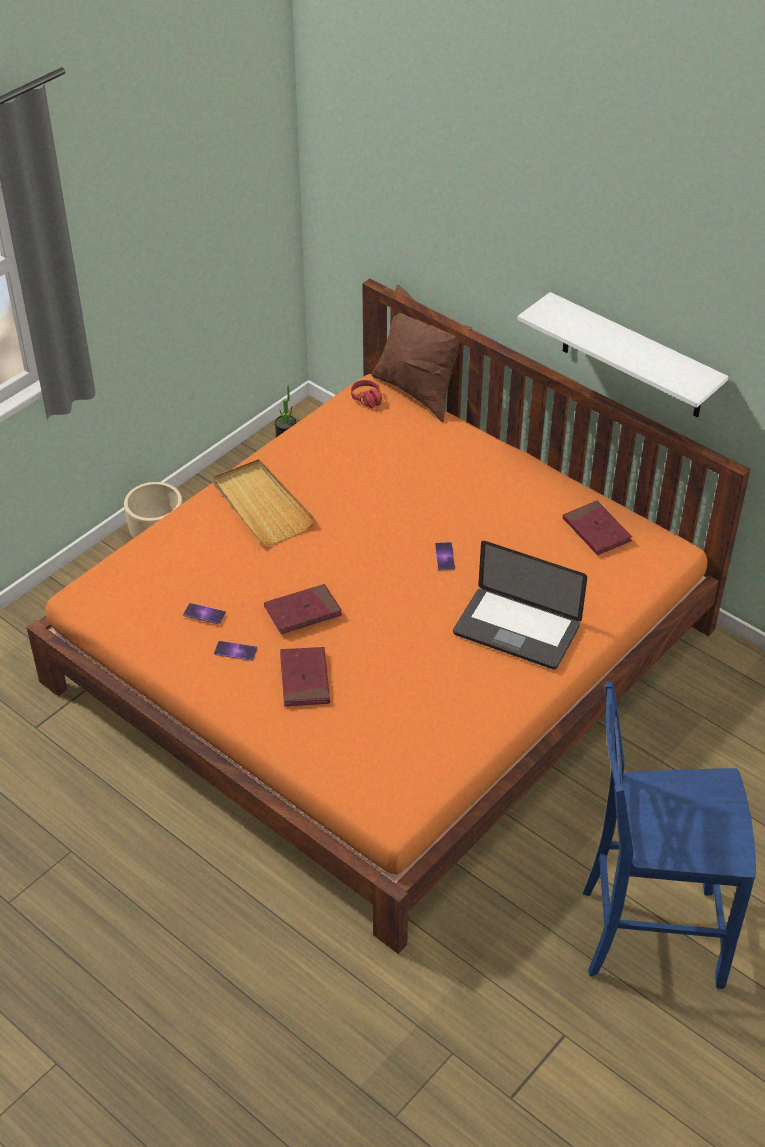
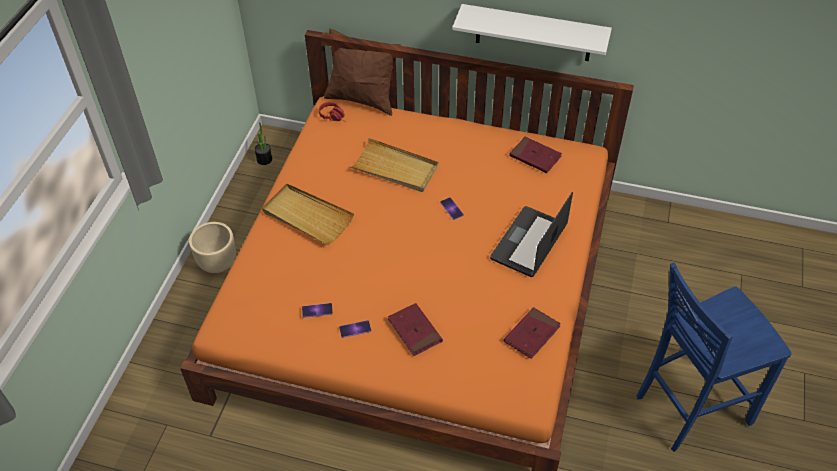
camera: 25 degrees left, 5 degrees up
red book [264,584,342,634] -> red book moved to [504,307,561,359]
laptop [453,541,587,669] -> laptop turned 120 degrees clockwise [490,192,573,277]
none -> beige tray [349,138,439,192]

